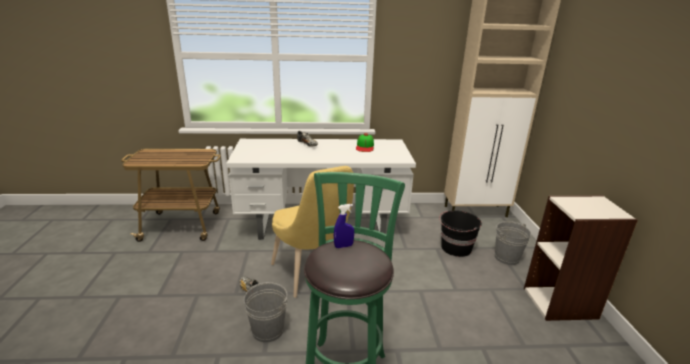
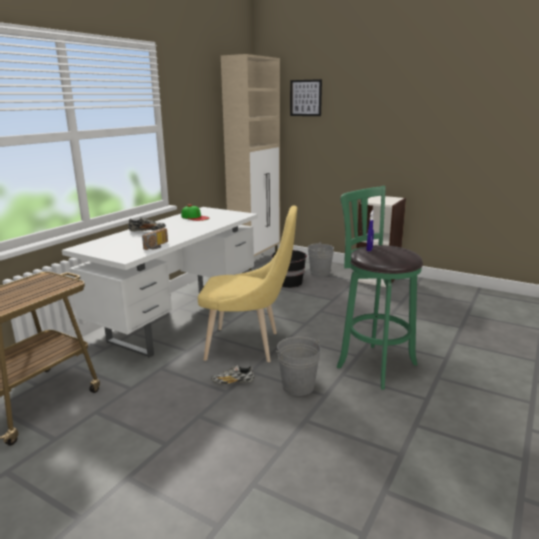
camera: 55 degrees left, 5 degrees down
none -> radio [142,228,168,250]
none -> picture [290,79,322,116]

